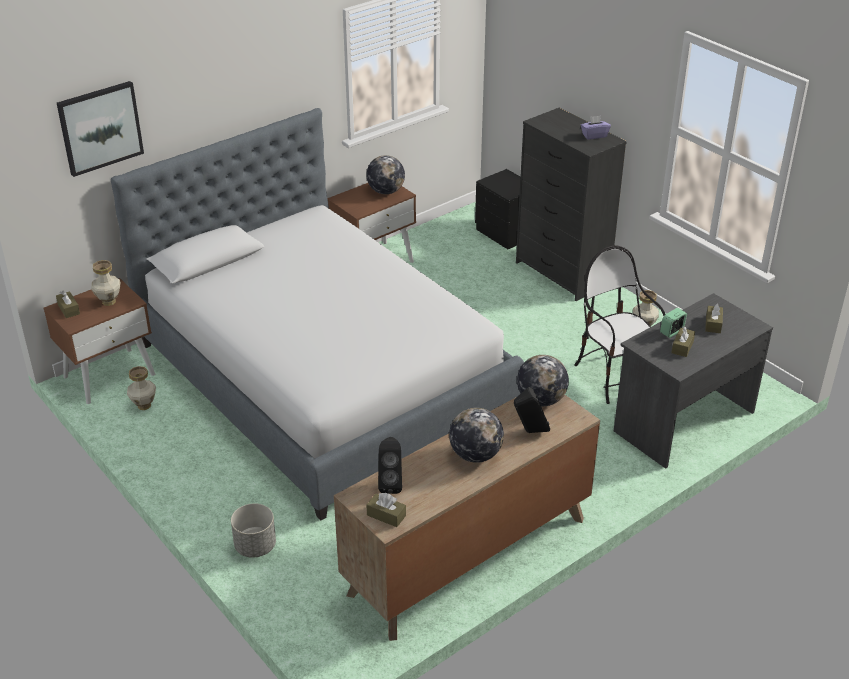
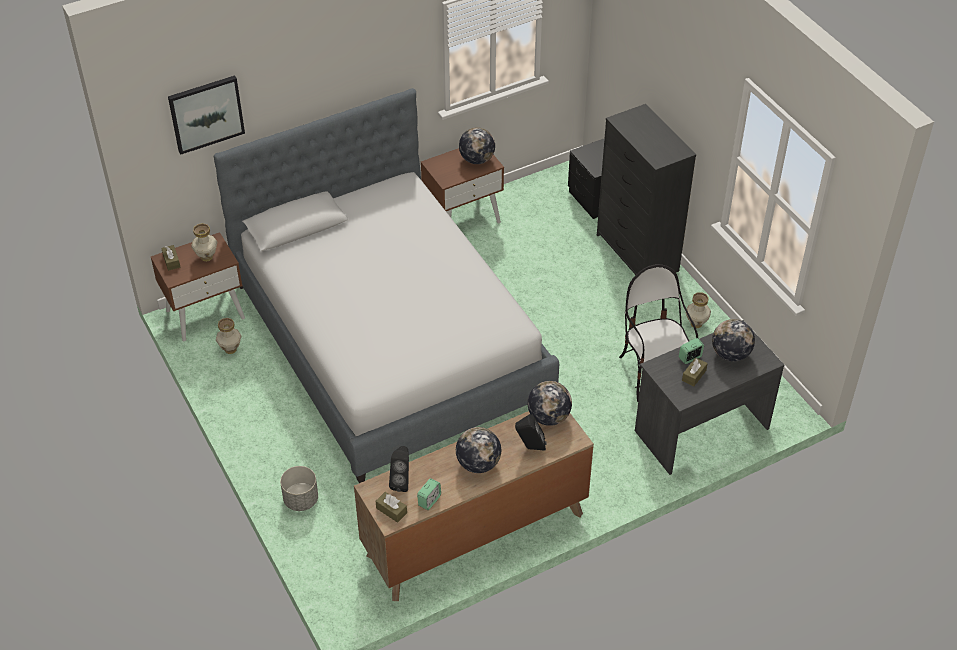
camera: 10 degrees right, 10 degrees up
purple tissue box [581,116,611,140] -> none
brown tissue box [705,303,723,333] -> globe [712,319,755,362]
none -> alarm clock [417,478,441,510]

